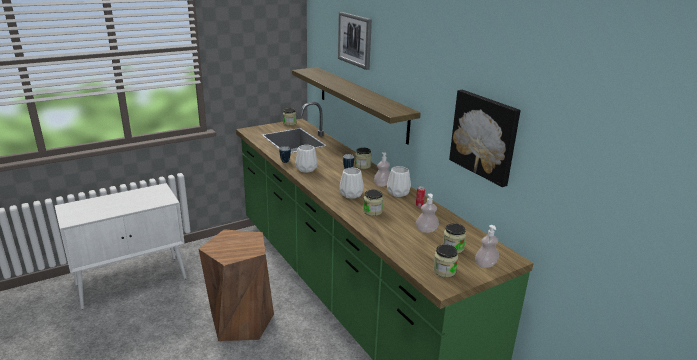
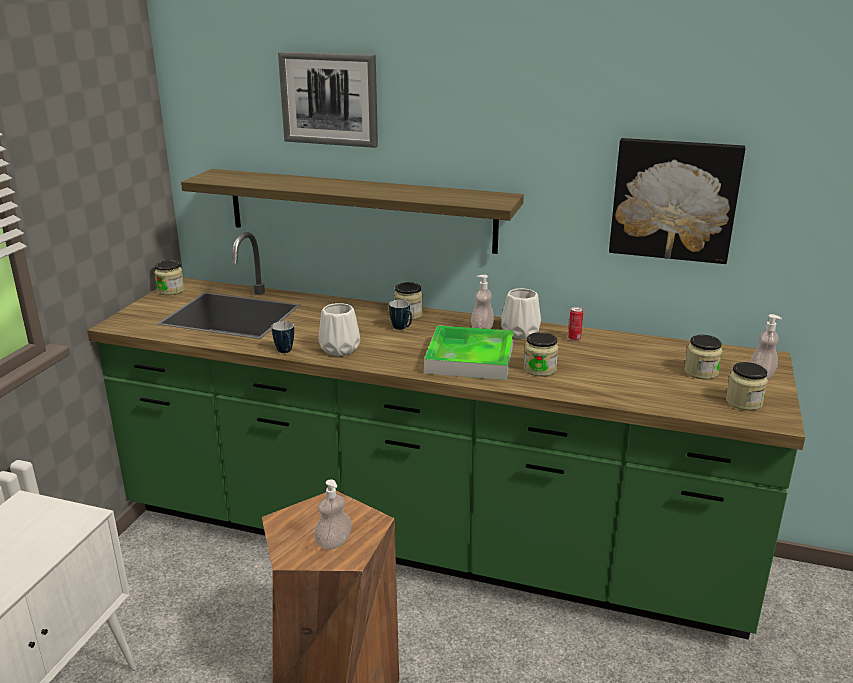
camera: 40 degrees left, 0 degrees up
white vase [340,168,364,199] -> tray [424,325,514,380]
soap dispenser [416,194,439,233] -> soap dispenser moved to [314,479,352,550]

